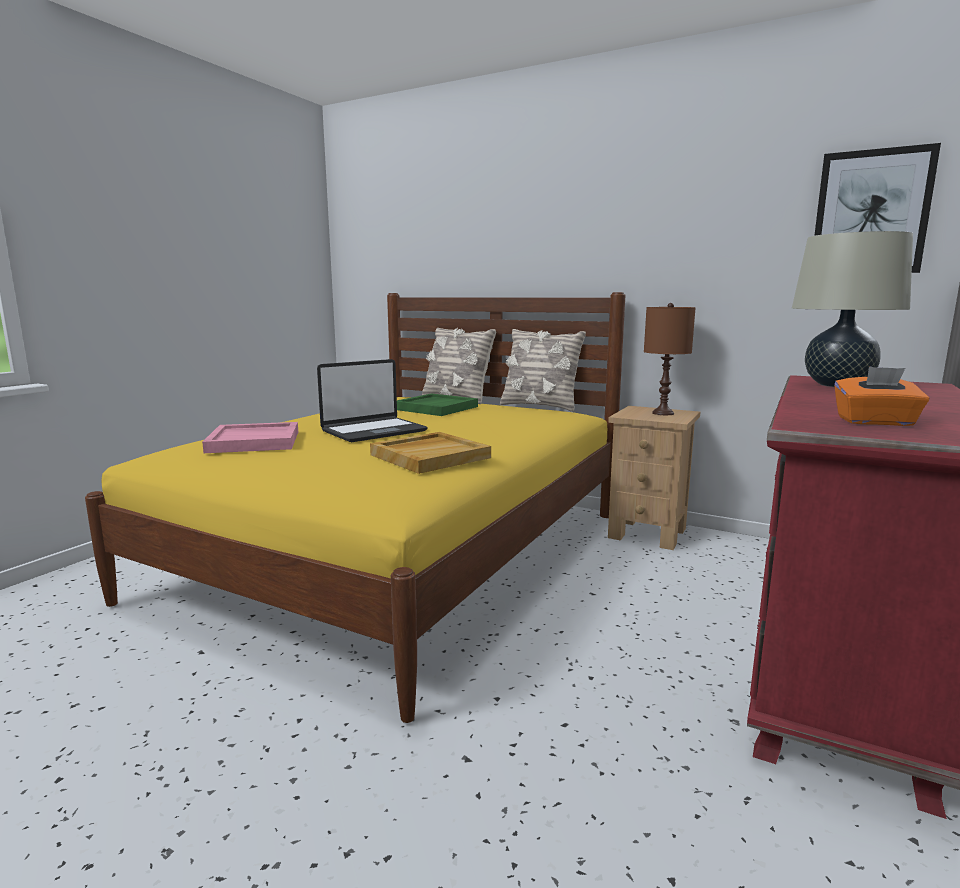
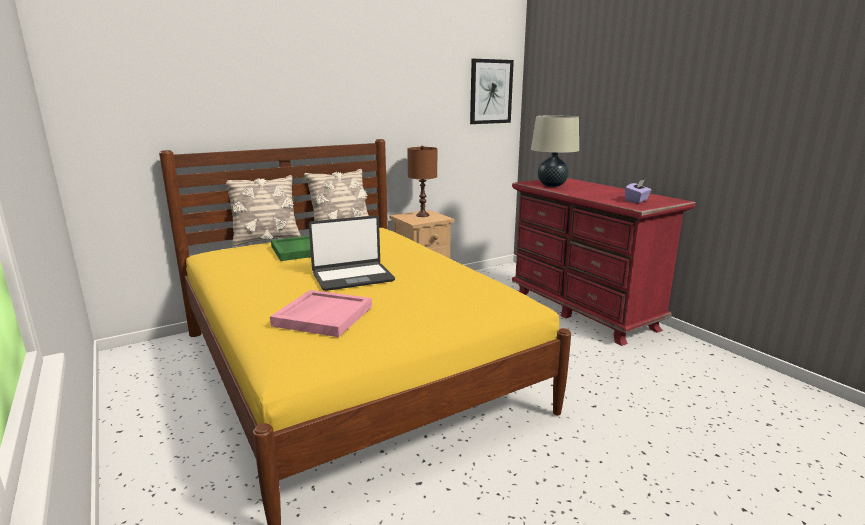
camera: 60 degrees left, 5 degrees up
laptop [317,359,428,442] -> laptop turned 75 degrees clockwise [309,215,395,291]
beige tray [370,432,491,474] -> none
orange tissue box [834,367,929,426] -> purple tissue box [625,180,652,203]

